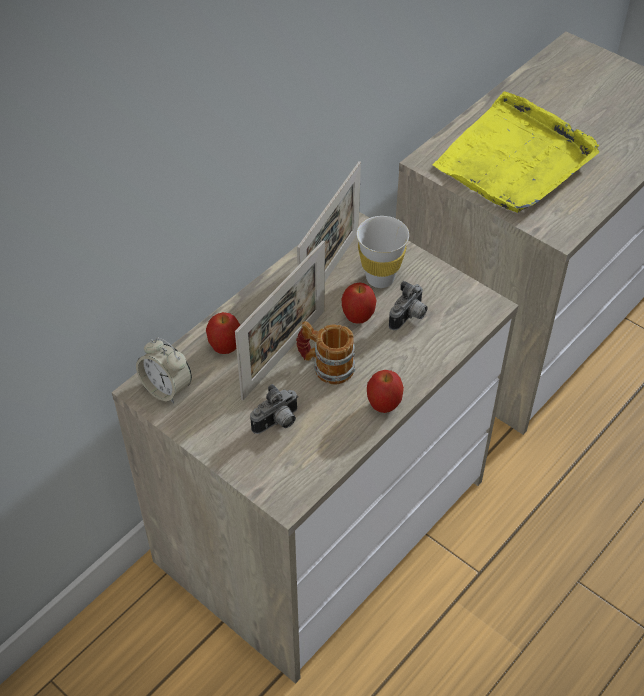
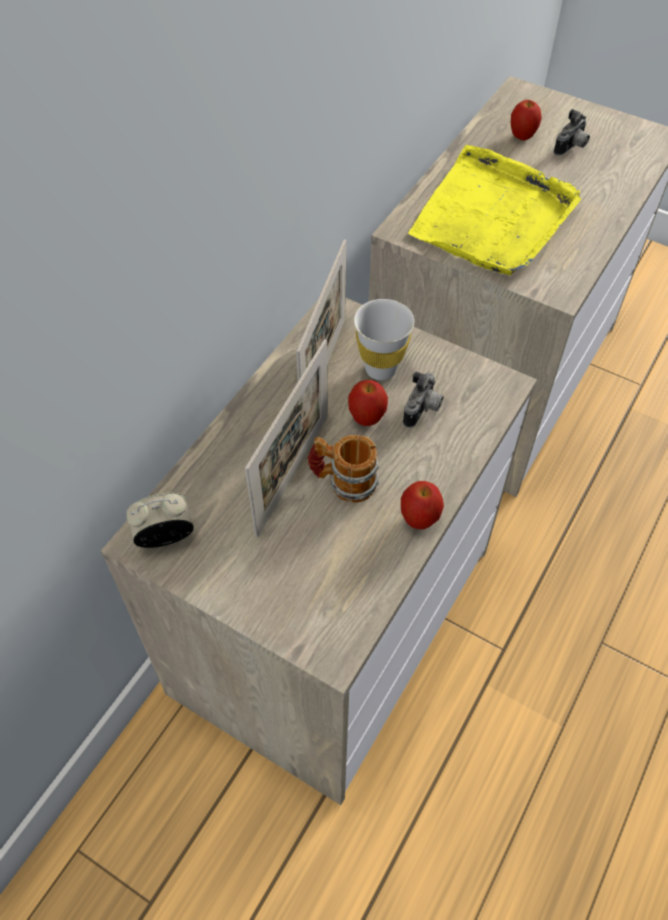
camera: 10 degrees left, 5 degrees up
alarm clock [136,337,192,404] -> alarm clock turned 135 degrees clockwise [126,493,194,548]
apple [206,312,240,354] -> apple moved to [511,100,542,140]
camera [250,384,298,434] -> camera moved to [554,109,590,156]

